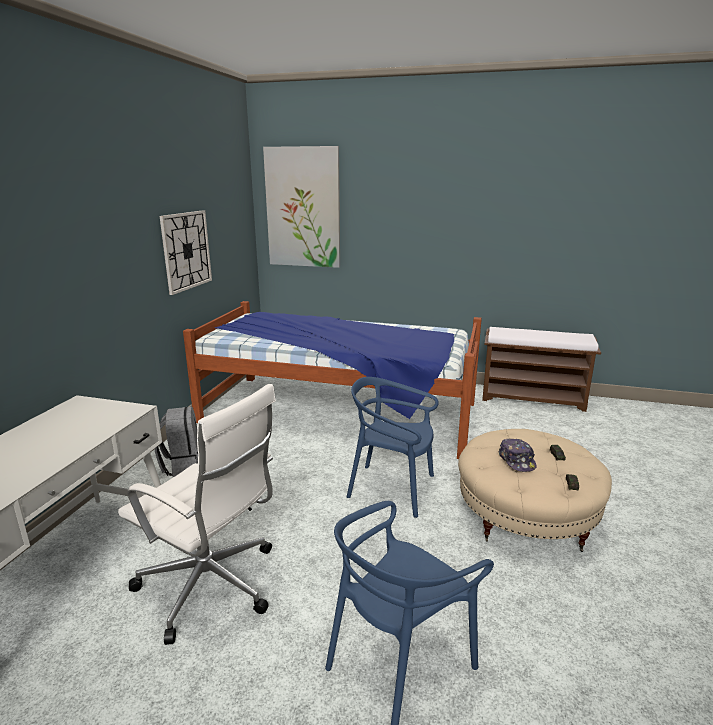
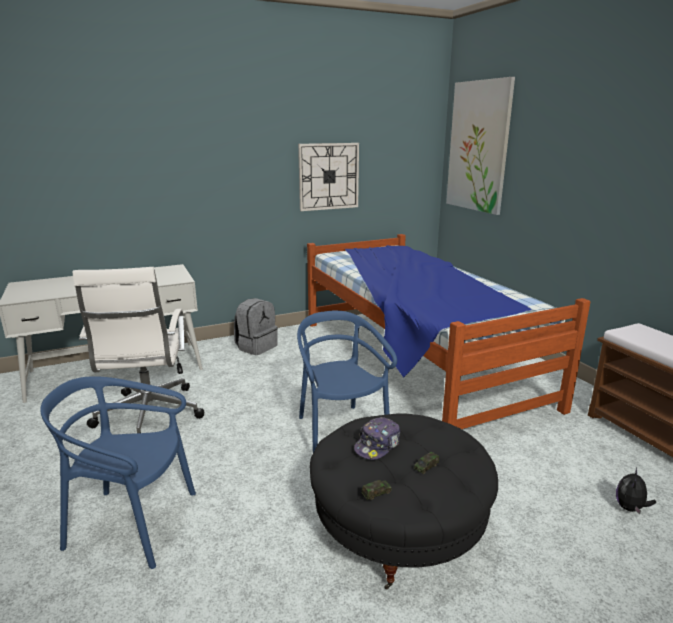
camera: 50 degrees right, 0 degrees up
beige ottoman [458,429,612,552] -> black ottoman [310,414,498,590]
none -> plush toy [616,468,656,514]

